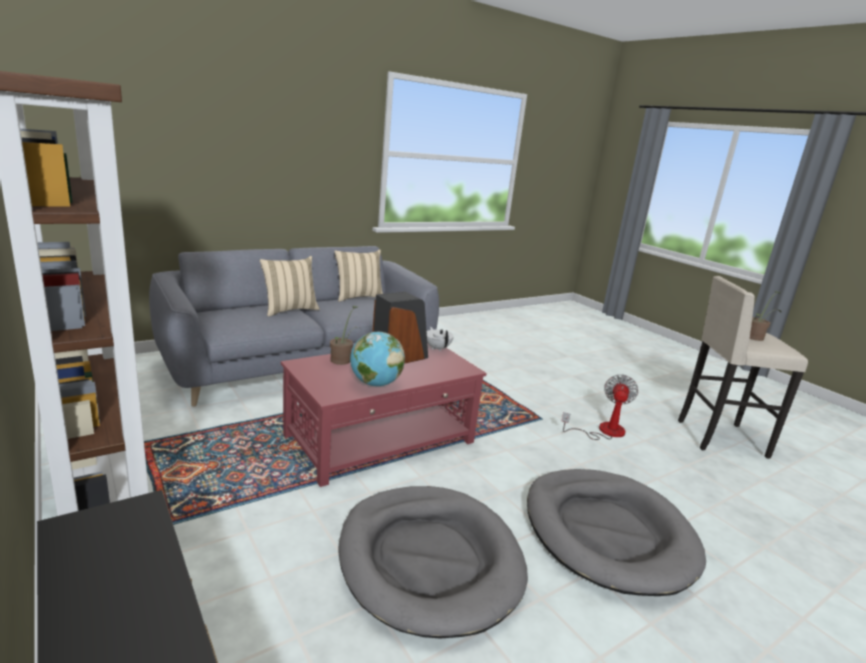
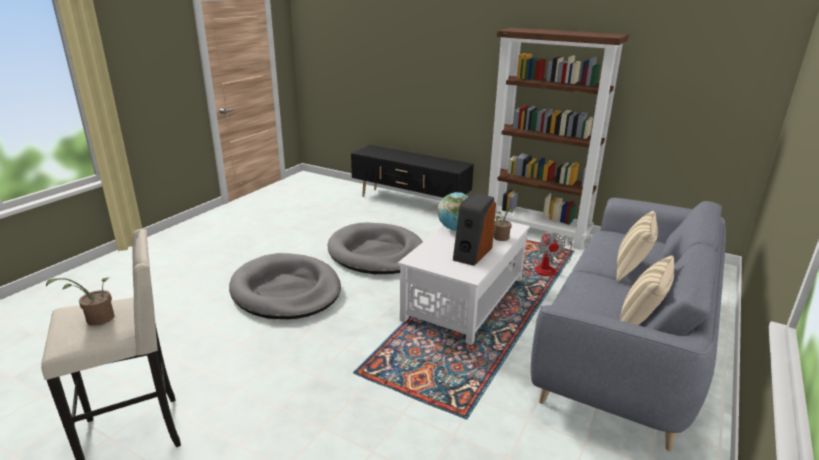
camera: 155 degrees right, 5 degrees up
red coffee table [281,343,487,487] -> white coffee table [398,218,530,345]
white teapot [427,327,454,351] -> none
fan [562,374,638,440] -> fan moved to [535,233,573,276]

